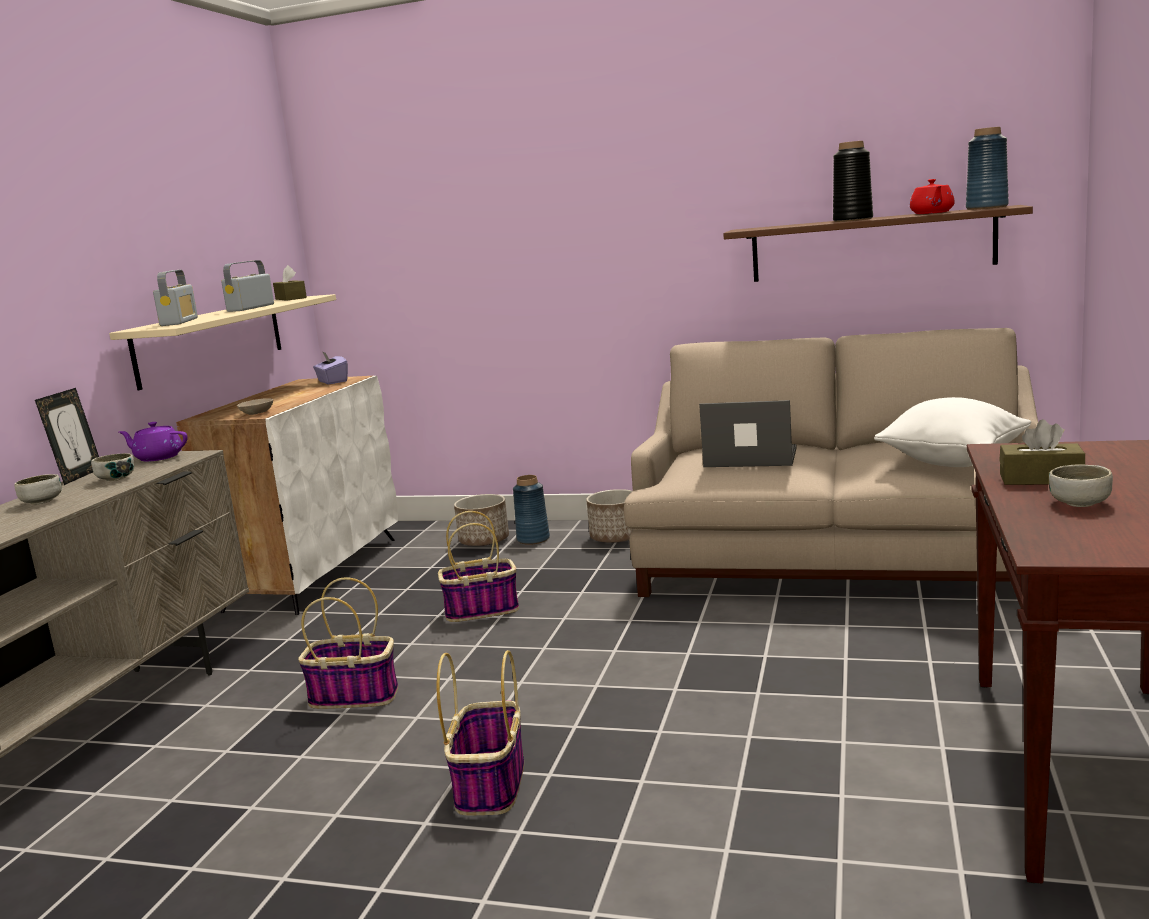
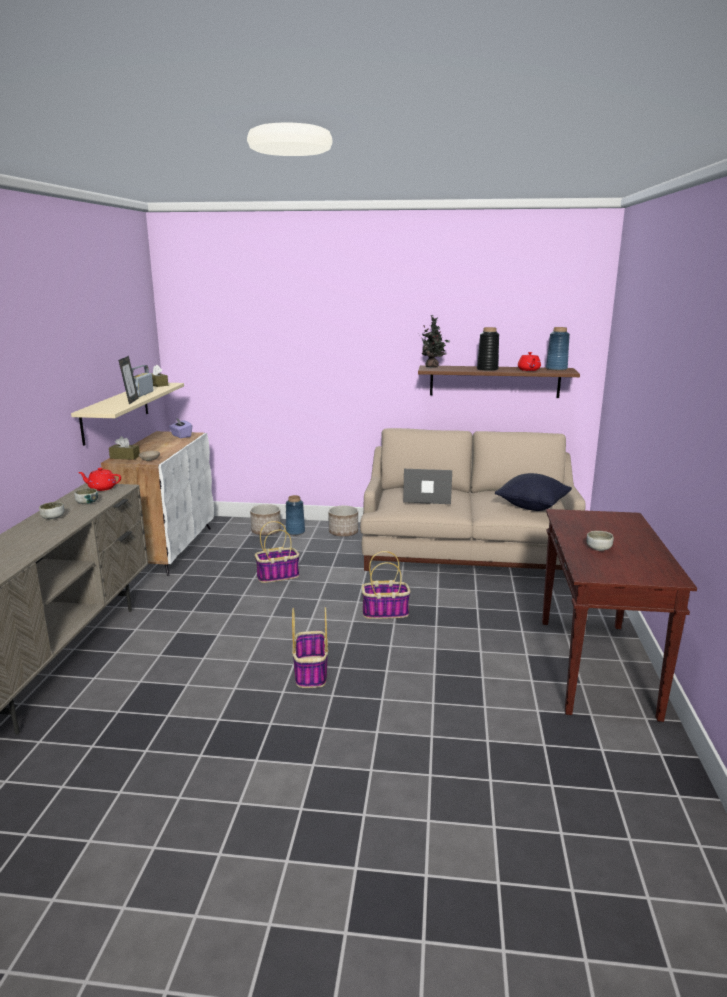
camera: 10 degrees left, 5 degrees up
picture frame [35,388,99,485] -> picture frame moved to [118,356,139,404]
purple teapot [119,422,188,462] -> red teapot [78,468,121,491]
radio [153,270,198,326] -> none
basket [298,577,398,709] -> basket moved to [362,551,410,619]
white pillow [874,397,1031,467] -> black pillow [495,473,572,511]
brown tissue box [999,419,1085,485] -> brown tissue box moved to [109,436,140,460]
none -> potted plant [418,315,450,368]

